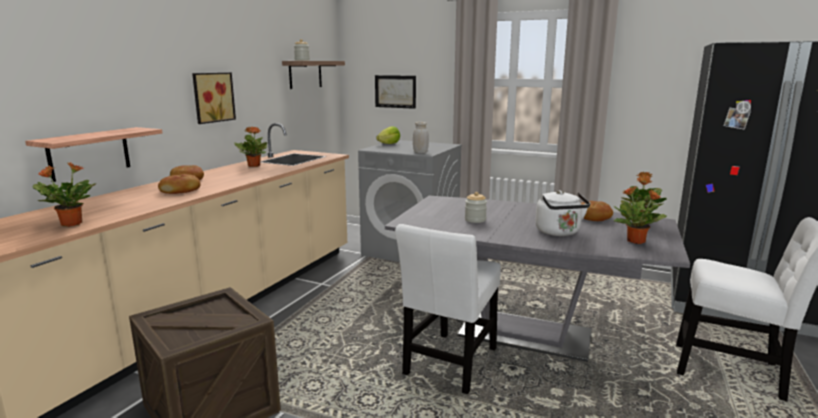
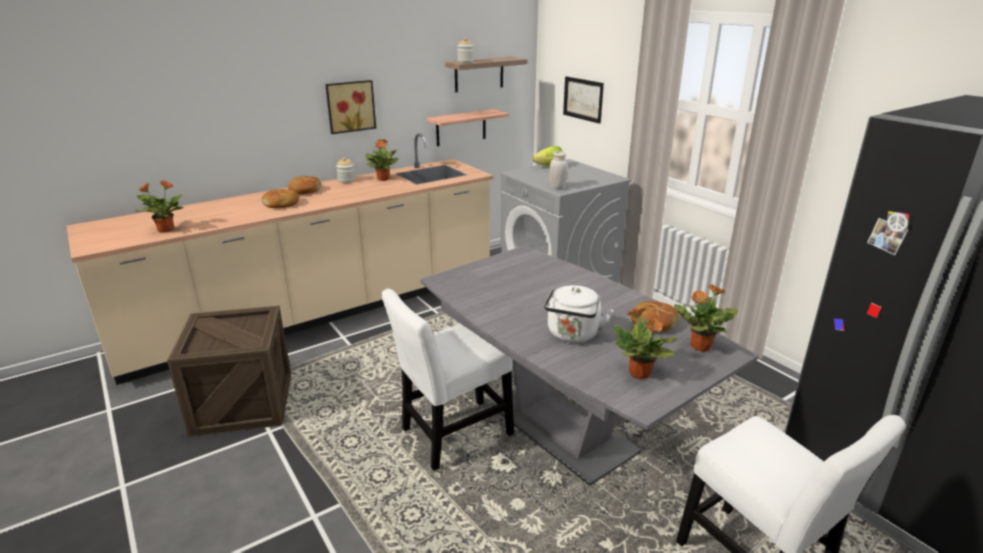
camera: 30 degrees right, 10 degrees up
shelf [25,127,162,182] -> shelf moved to [426,109,509,146]
jar [465,192,487,223] -> jar moved to [336,158,355,183]

